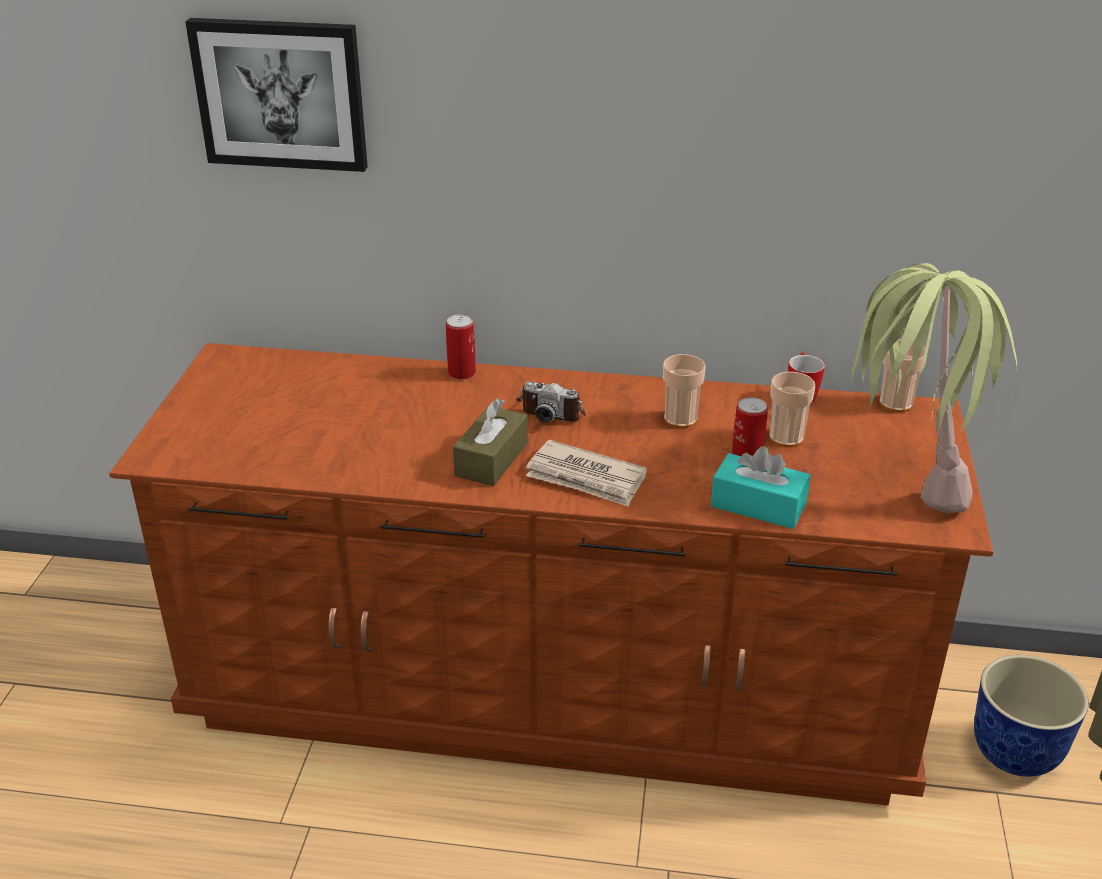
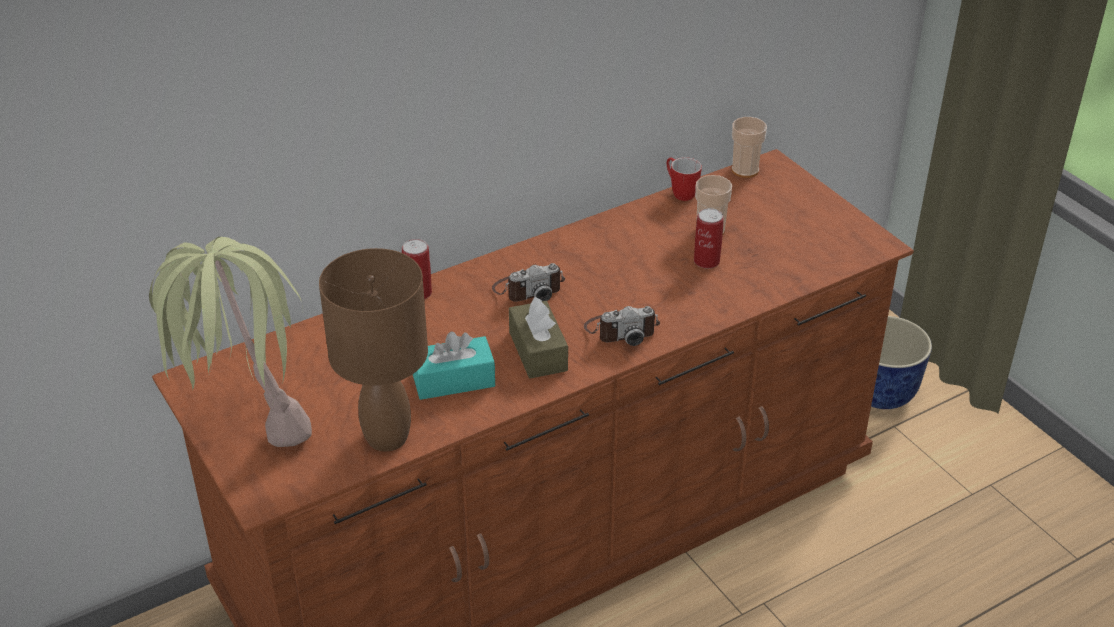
camera: 40 degrees left, 5 degrees up
picture [185,18,368,172] -> none
newspaper [526,440,647,507] -> camera [584,306,660,346]
cup [663,354,706,428] -> none
turquoise tissue box [711,446,811,529] -> turquoise tissue box moved to [413,331,495,400]
potted plant [851,263,1017,513] -> potted plant moved to [149,237,312,447]
none -> brown table lamp [319,248,428,451]

